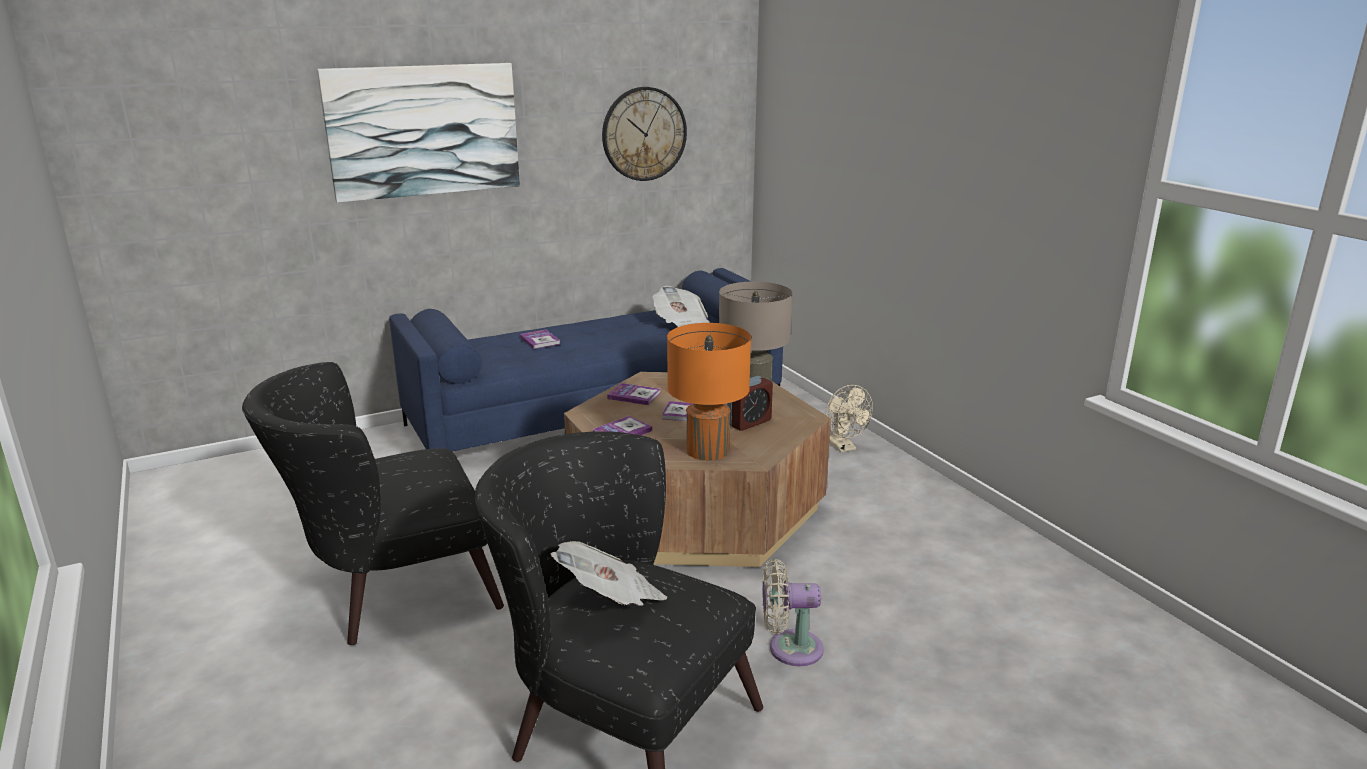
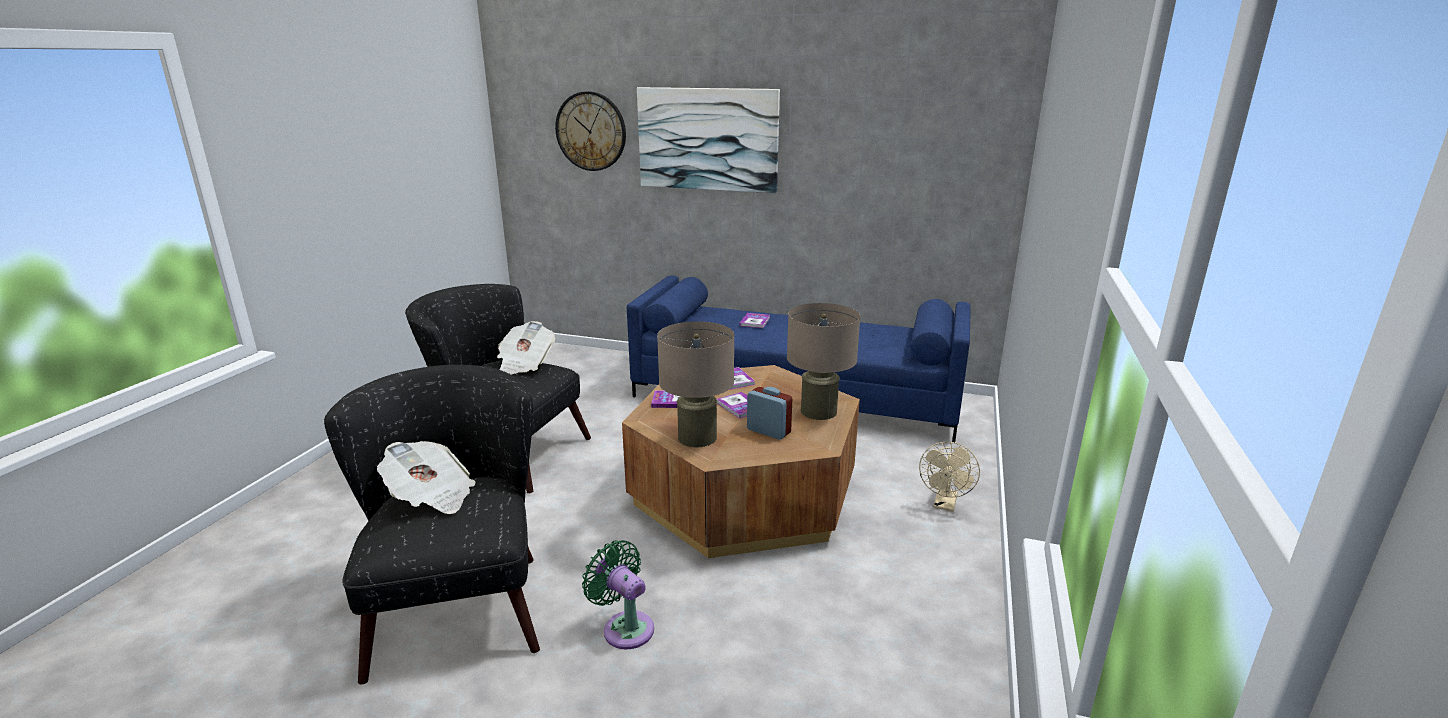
camera: 45 degrees right, 0 degrees up
wall clock [602,87,687,181] -> wall clock moved to [555,91,626,171]
newspaper [652,286,710,327] -> newspaper moved to [497,321,555,374]
orange table lamp [667,323,751,461] -> beige table lamp [657,321,734,447]
alarm clock [727,376,773,431] -> alarm clock turned 150 degrees counterclockwise [747,387,792,440]
beige fan [762,559,824,666] -> green fan [582,540,654,649]

